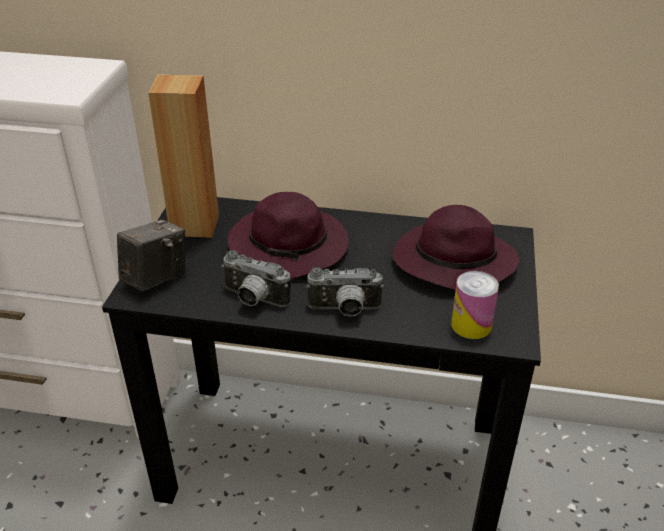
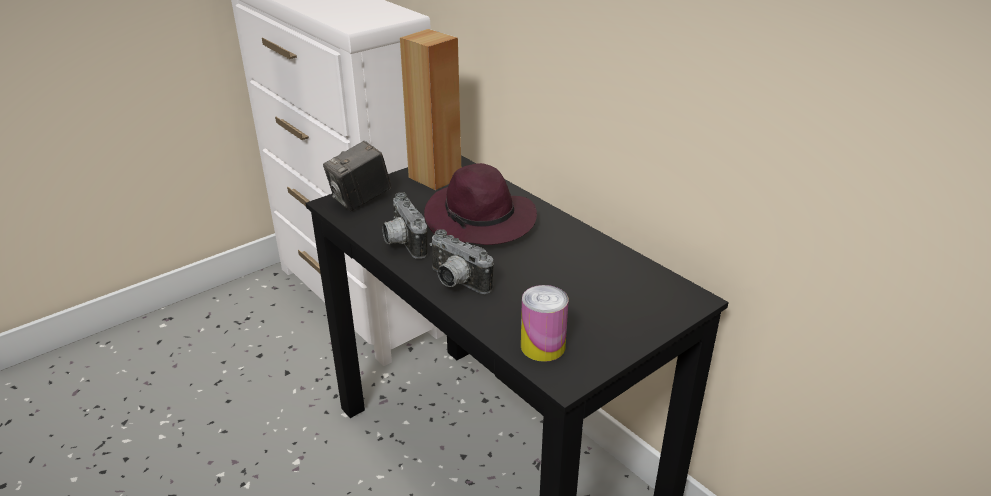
camera: 40 degrees right, 5 degrees down
camera [117,219,186,292] -> camera turned 150 degrees clockwise [323,141,391,211]
purple hat [393,205,519,290] -> none

